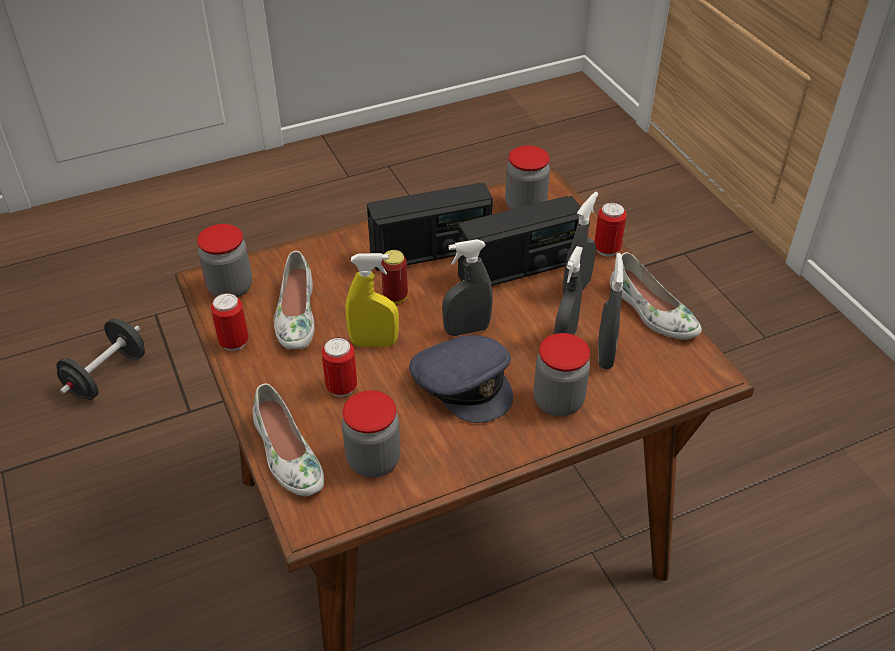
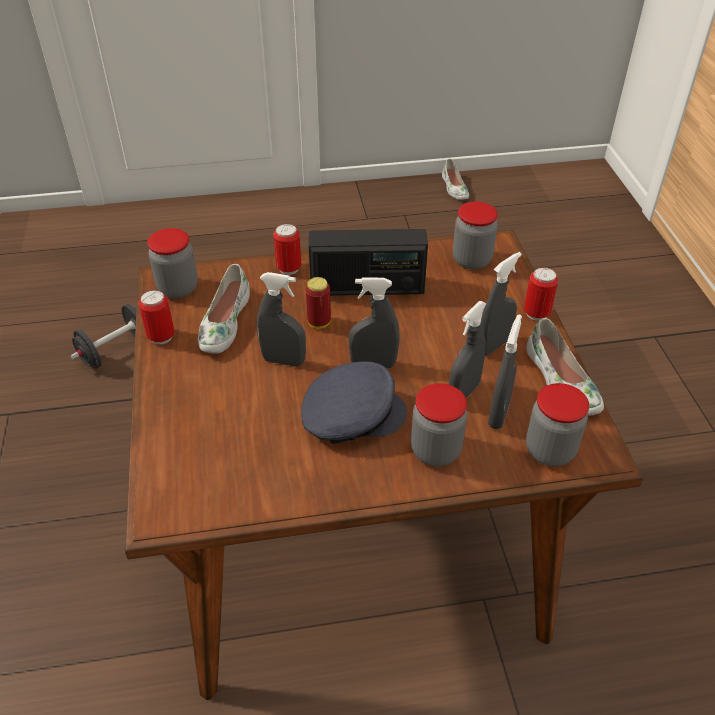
camera: 15 degrees right, 0 degrees up
white shoe [253,383,324,496] -> white shoe moved to [442,159,469,200]
can [321,337,357,397] -> can moved to [273,223,301,275]
jar [342,391,400,478] -> jar moved to [526,383,589,466]
yellow spray bottle [345,253,399,347] -> grey spray bottle [257,272,306,367]
grey cap [409,335,513,423] -> grey cap turned 75 degrees counterclockwise [301,361,407,444]
radio [458,196,581,286] -> none

